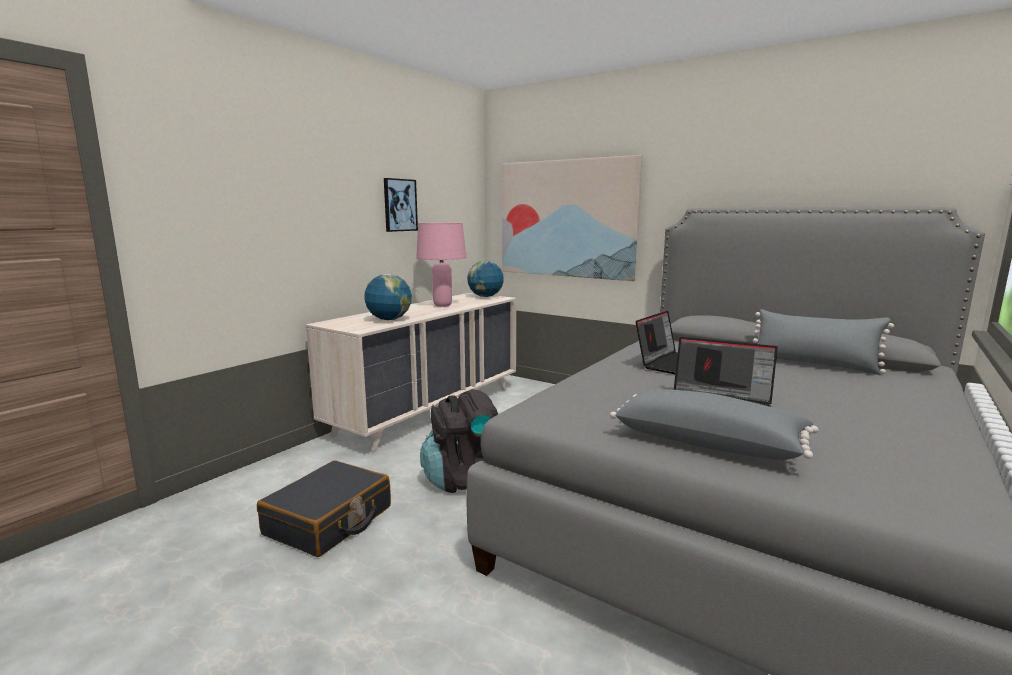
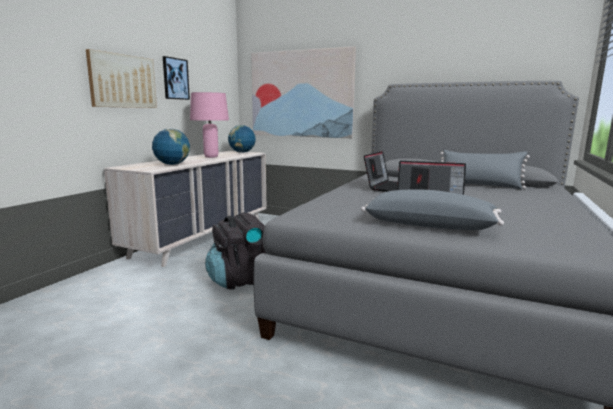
camera: 10 degrees left, 0 degrees up
black suitcase [257,461,391,557] -> none
none -> picture [86,49,157,108]

